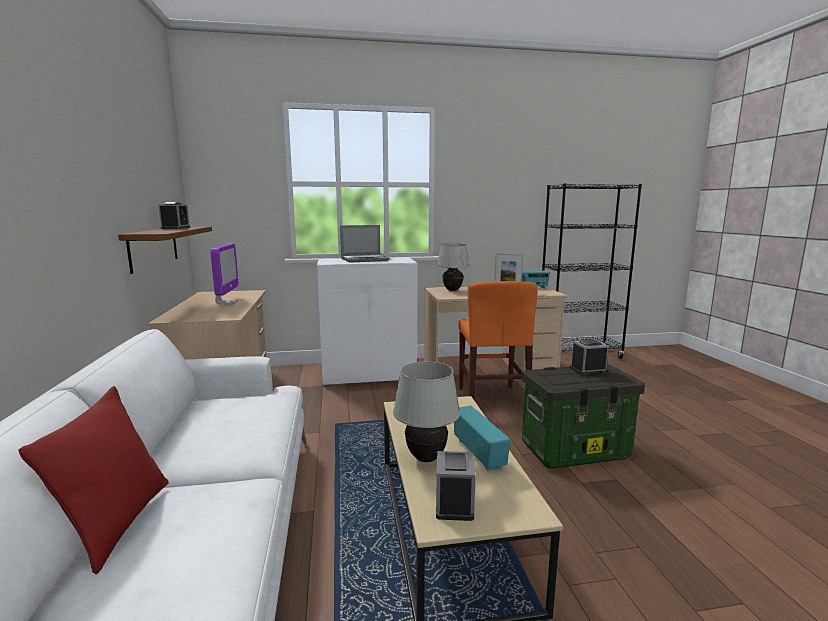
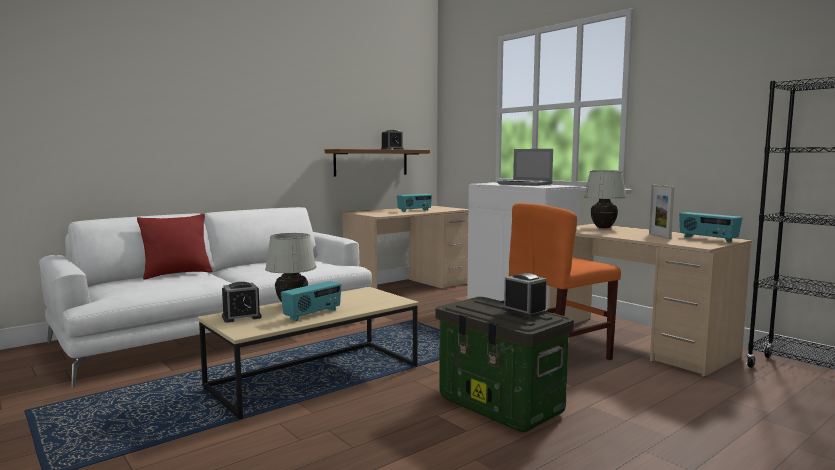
camera: 60 degrees right, 5 degrees down
monitor [211,244,238,304] -> radio [397,194,432,212]

